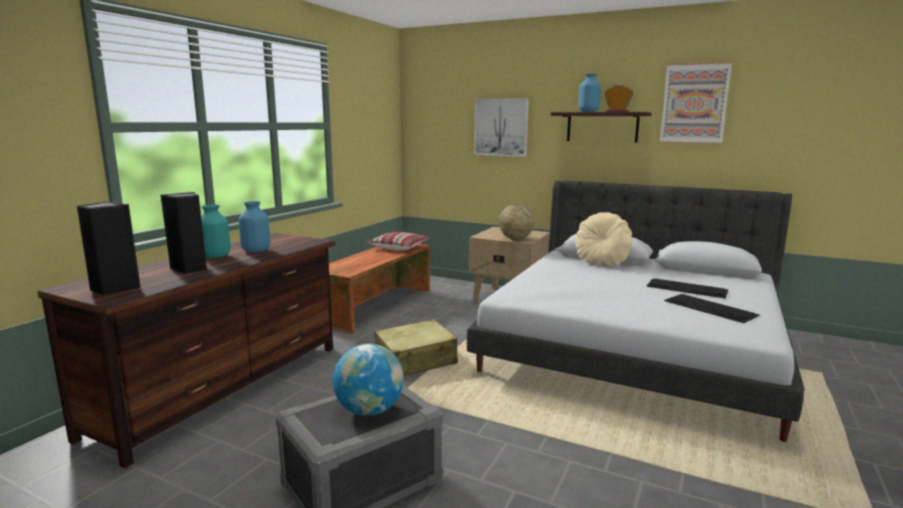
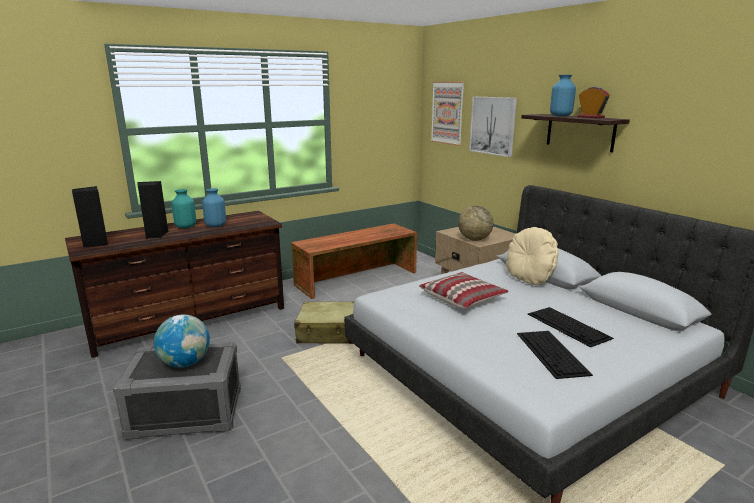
camera: 30 degrees right, 5 degrees up
pillow [367,232,430,251] -> pillow moved to [419,272,509,309]
picture [660,61,732,144] -> picture moved to [430,82,465,146]

